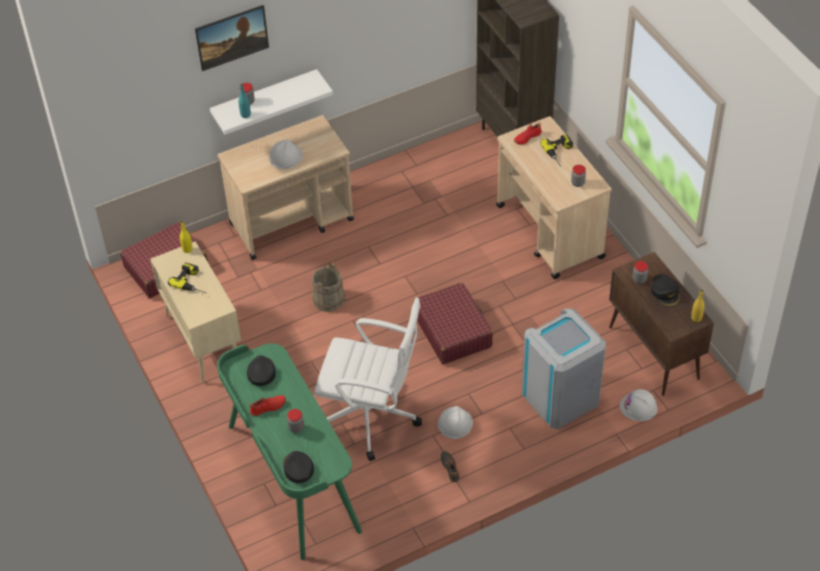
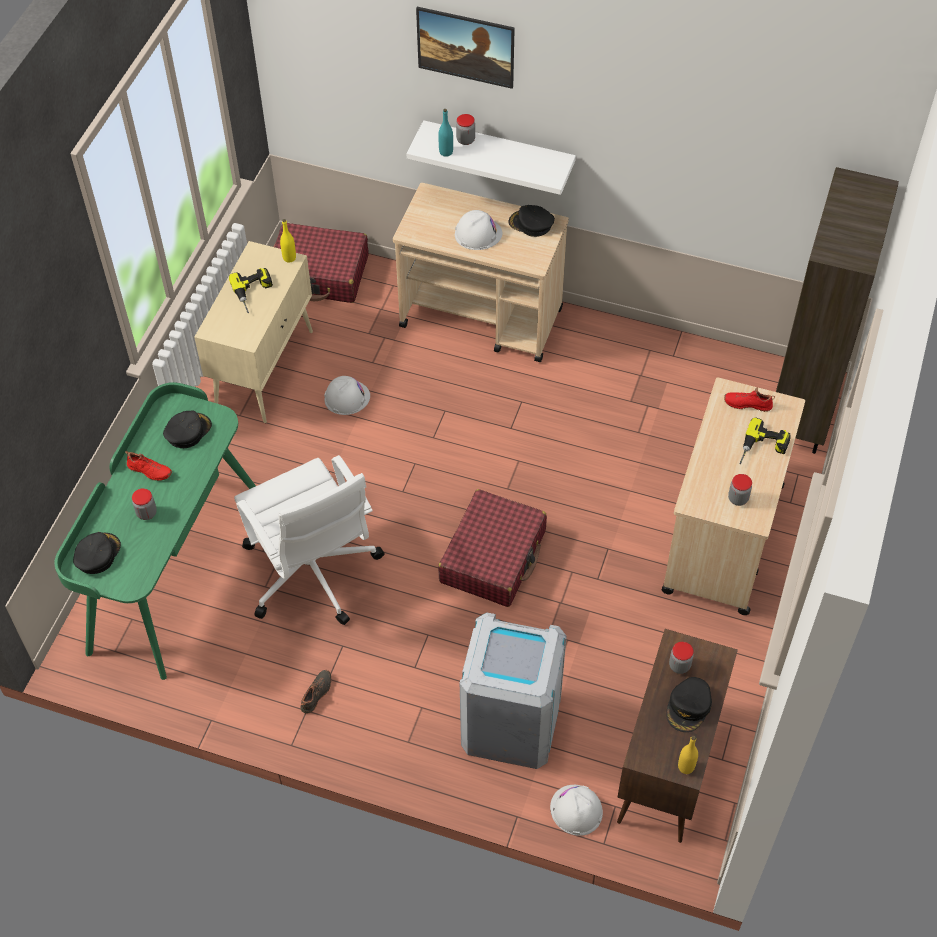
camera: 45 degrees right, 5 degrees up
beige bucket [312,262,345,312] -> none
white hard hat [438,406,473,439] -> white hard hat moved to [324,376,370,415]
none -> black cap [509,205,555,237]

